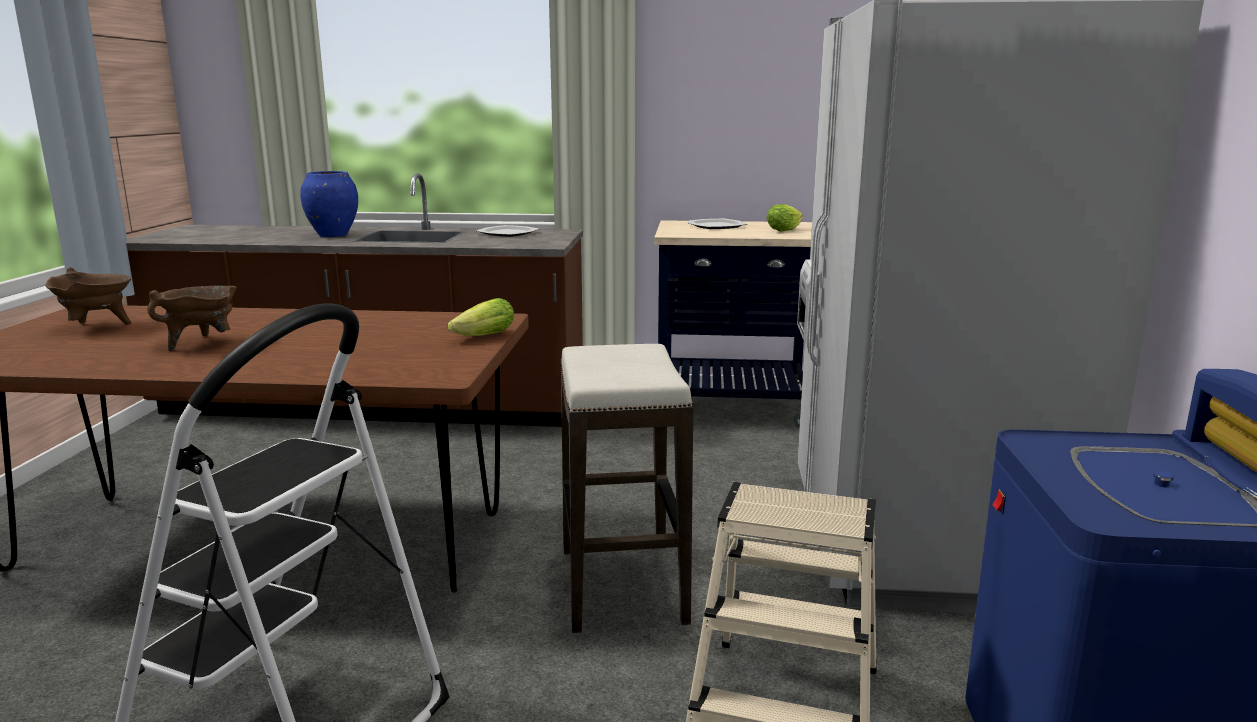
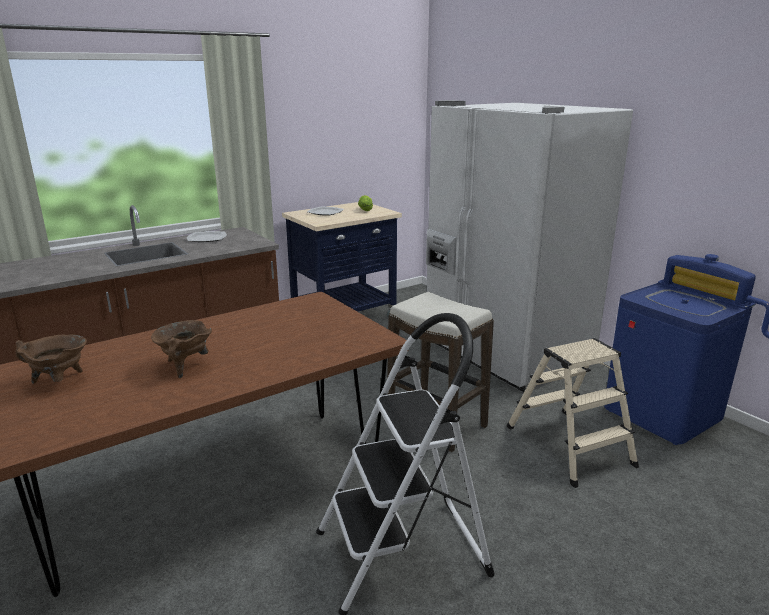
camera: 40 degrees left, 5 degrees up
blue vase [300,171,358,237] -> none
lettuce [448,298,514,336] -> none

